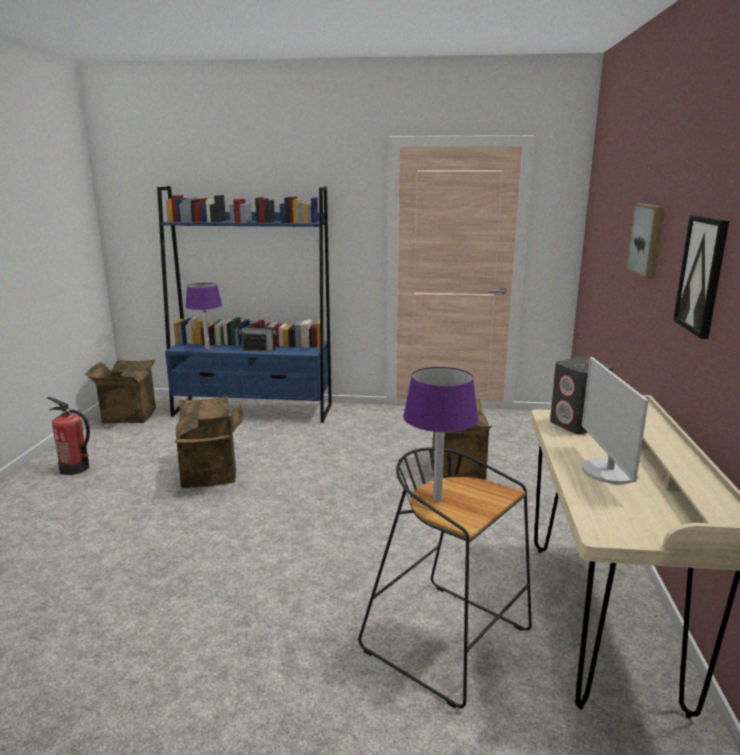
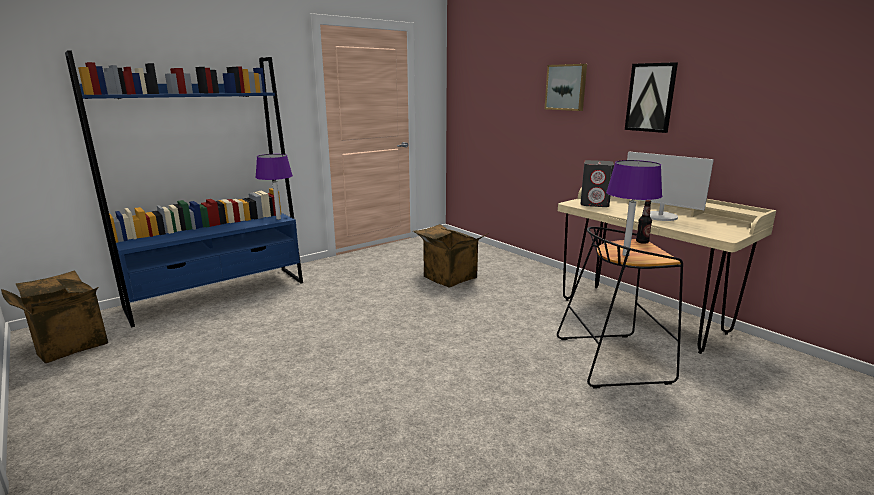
camera: 45 degrees left, 0 degrees up
fire extinguisher [47,397,90,475] -> none
cardboard box [175,396,243,488] -> none
purple table lamp [185,283,222,349] -> purple table lamp moved to [255,154,293,220]
radio [239,319,277,351] -> none
none -> bottle [636,200,652,244]

